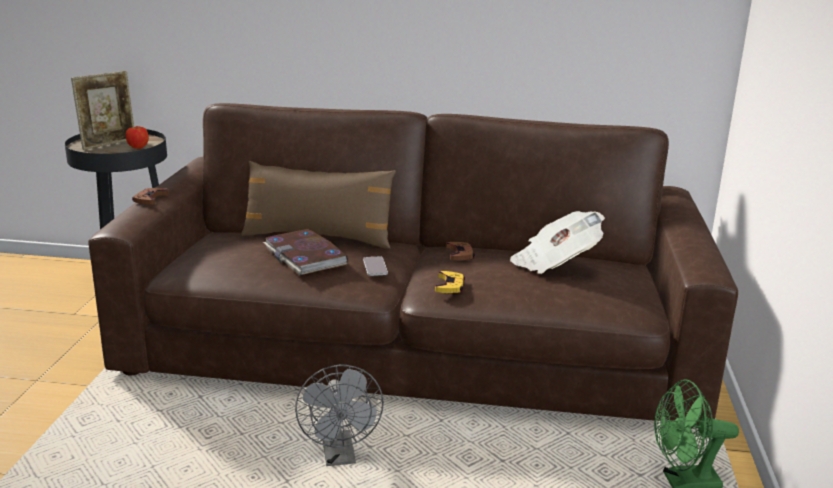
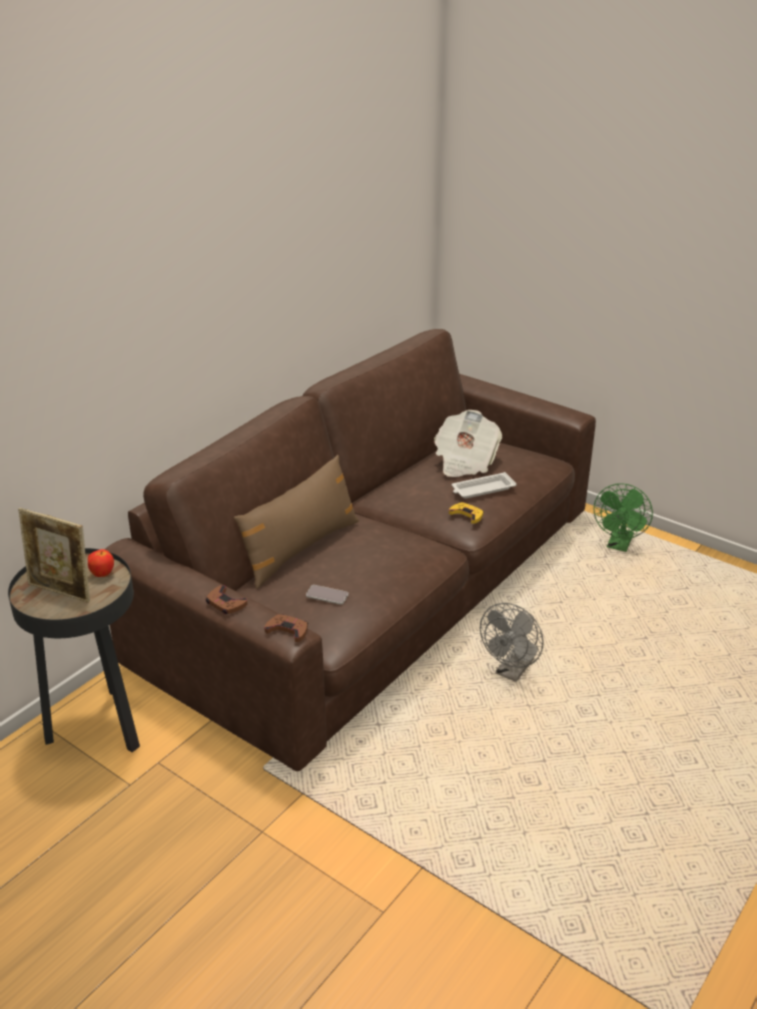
camera: 60 degrees left, 10 degrees up
picture frame [71,71,134,150] -> picture frame turned 135 degrees clockwise [18,508,90,603]
book [263,229,348,276] -> none
grey fan [295,365,384,466] -> grey fan turned 105 degrees clockwise [480,603,544,682]
phone [363,256,388,276] -> phone moved to [306,585,349,605]
brown game controller [446,242,475,261] -> brown game controller moved to [264,614,308,642]
none -> white tray [452,472,517,499]

